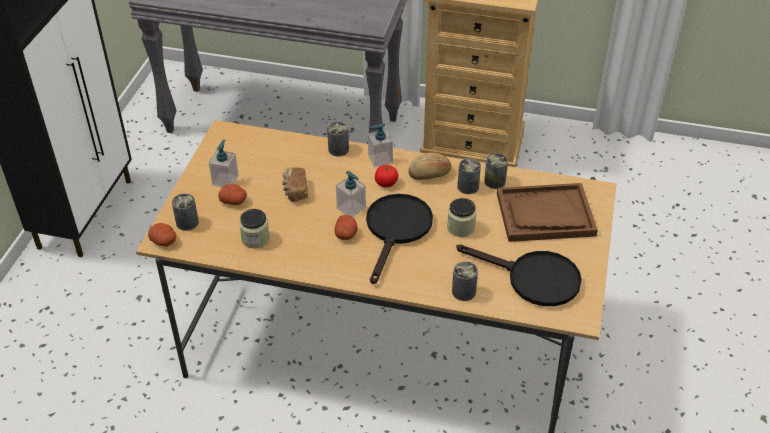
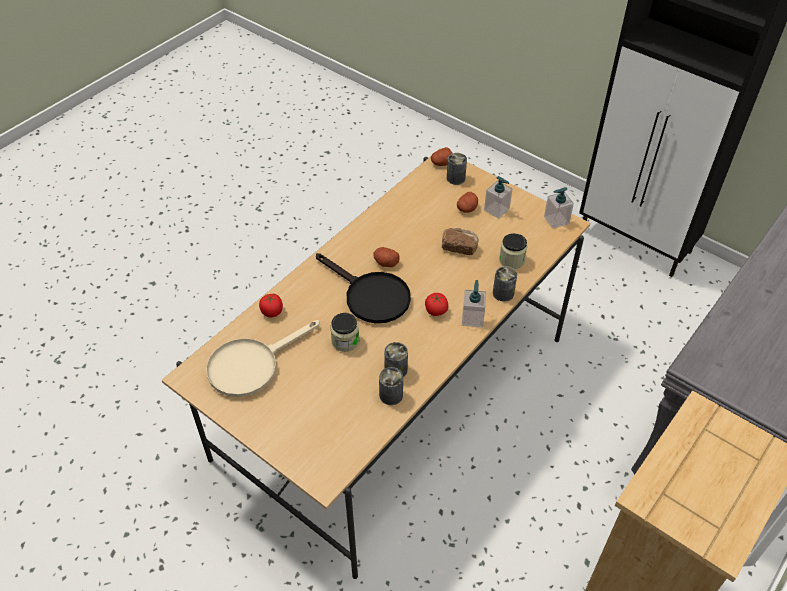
camera: 115 degrees right, 5 degrees up
jar [239,209,270,248] -> jar moved to [499,233,527,269]
soap dispenser [336,171,366,217] -> soap dispenser moved to [544,187,574,229]
bread [408,153,452,180] -> none
can [452,262,478,301] -> tomato [259,294,283,318]
black frying pan [456,245,582,306] -> beige frying pan [206,320,319,397]
brown tray [497,183,598,242] -> none

